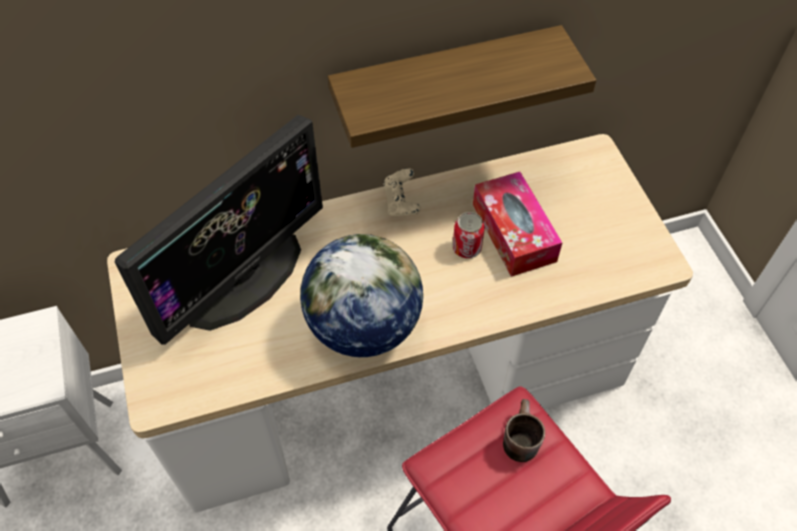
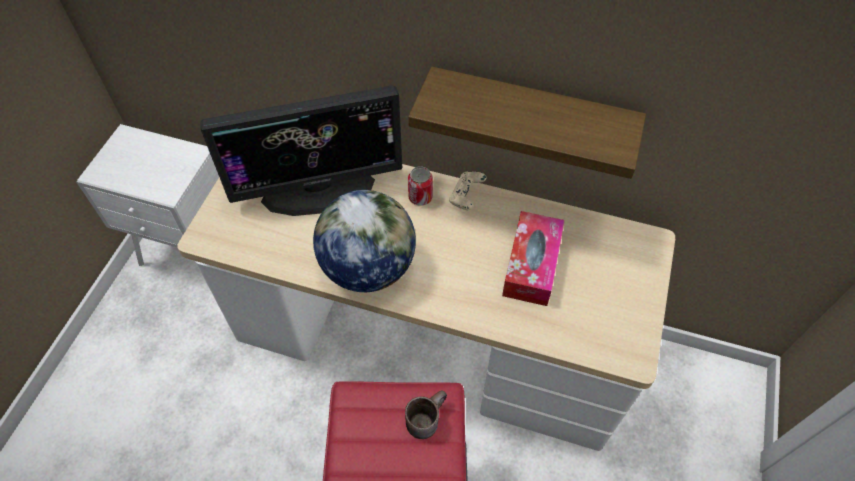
camera: 35 degrees right, 0 degrees up
can [453,212,485,258] -> can moved to [408,166,433,206]

